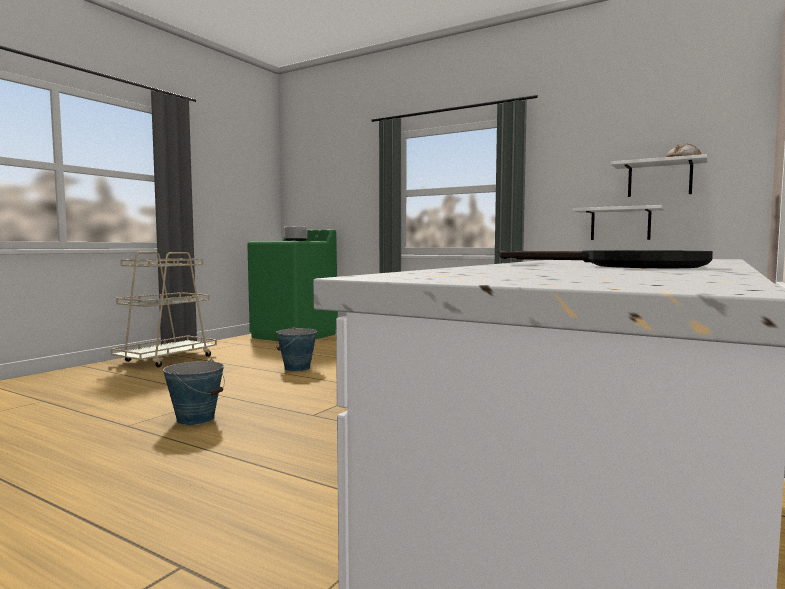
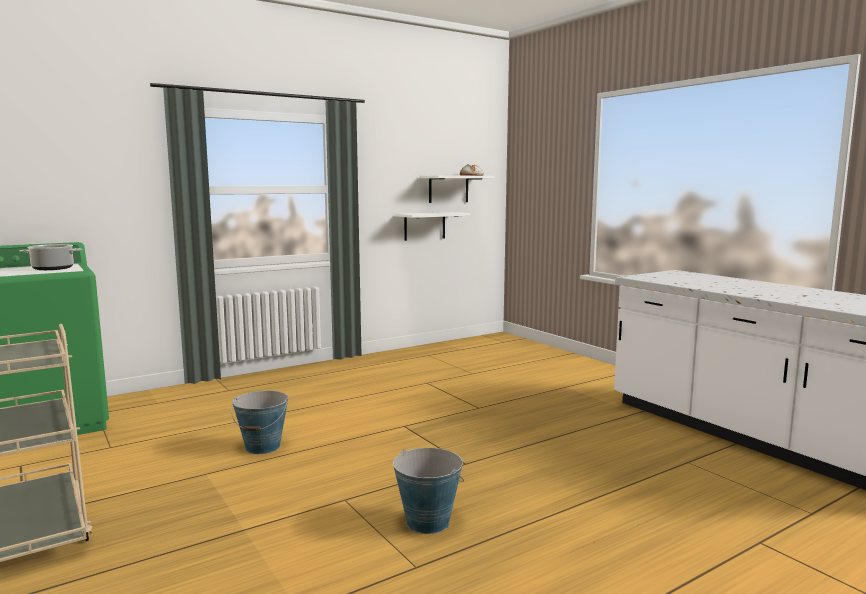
camera: 65 degrees left, 5 degrees up
black frying pan [500,250,713,268] -> none

